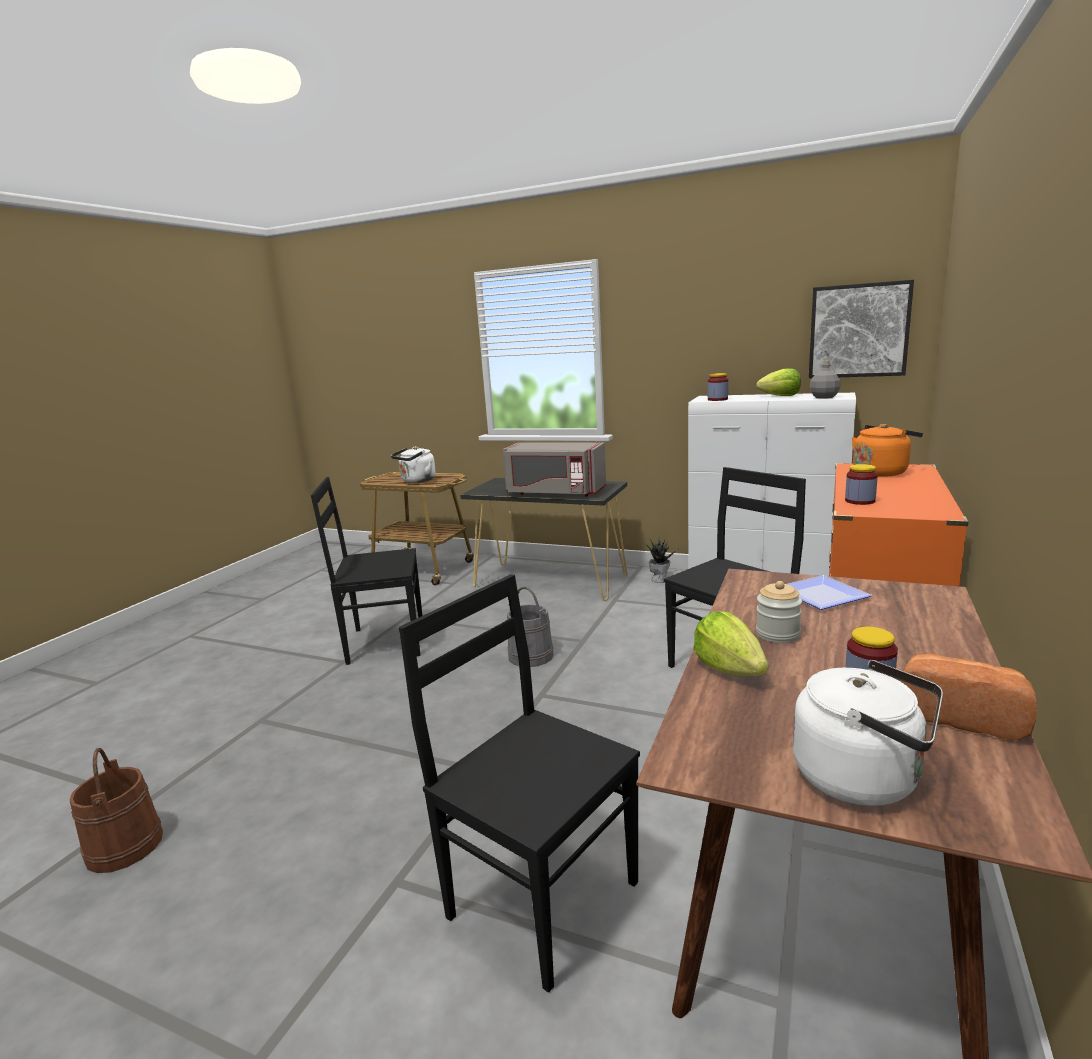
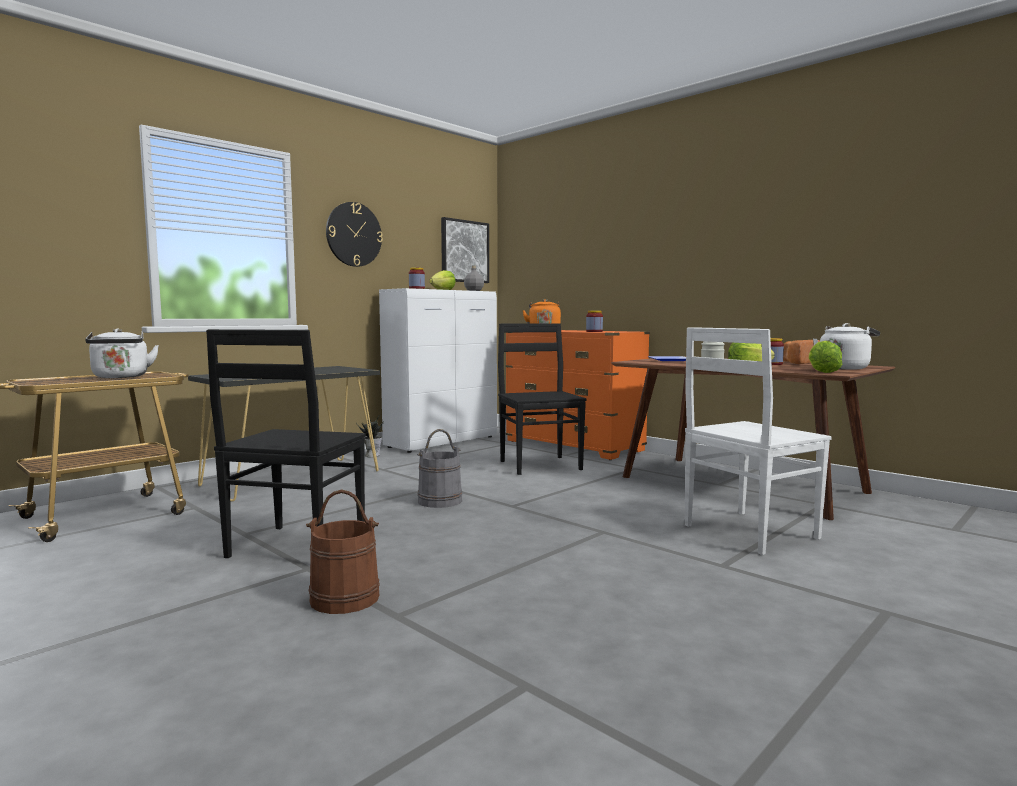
camera: 70 degrees left, 10 degrees down
brown bucket [69,748,163,873] -> brown bucket moved to [306,490,380,614]
black chair [399,574,640,993] -> white chair [685,327,831,555]
grey microwave [503,442,606,497] -> none
none -> wall clock [326,202,383,267]
none -> lettuce [809,341,843,373]

